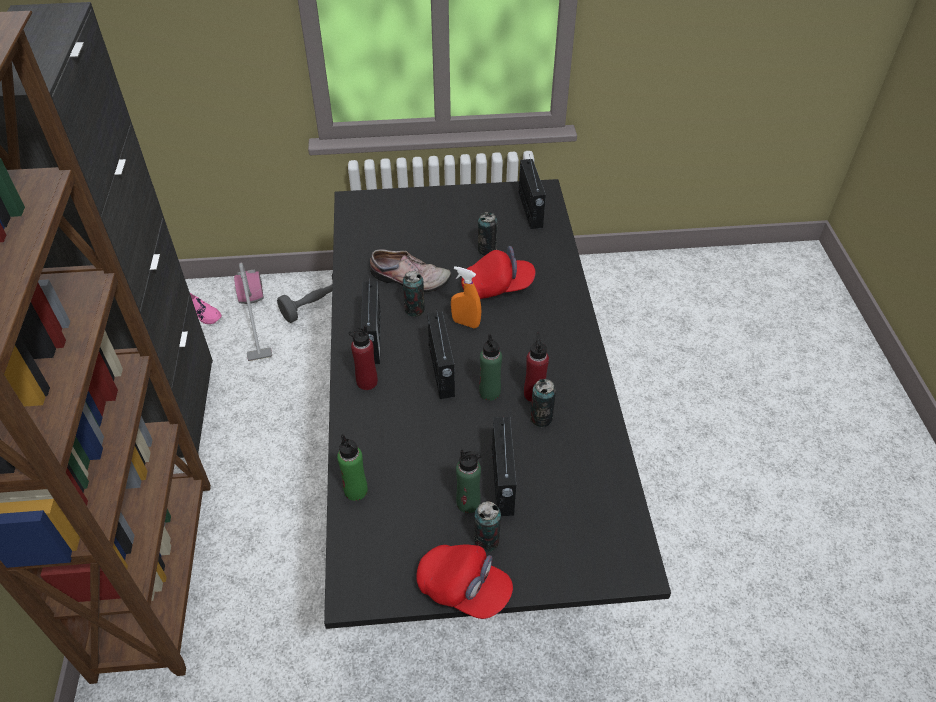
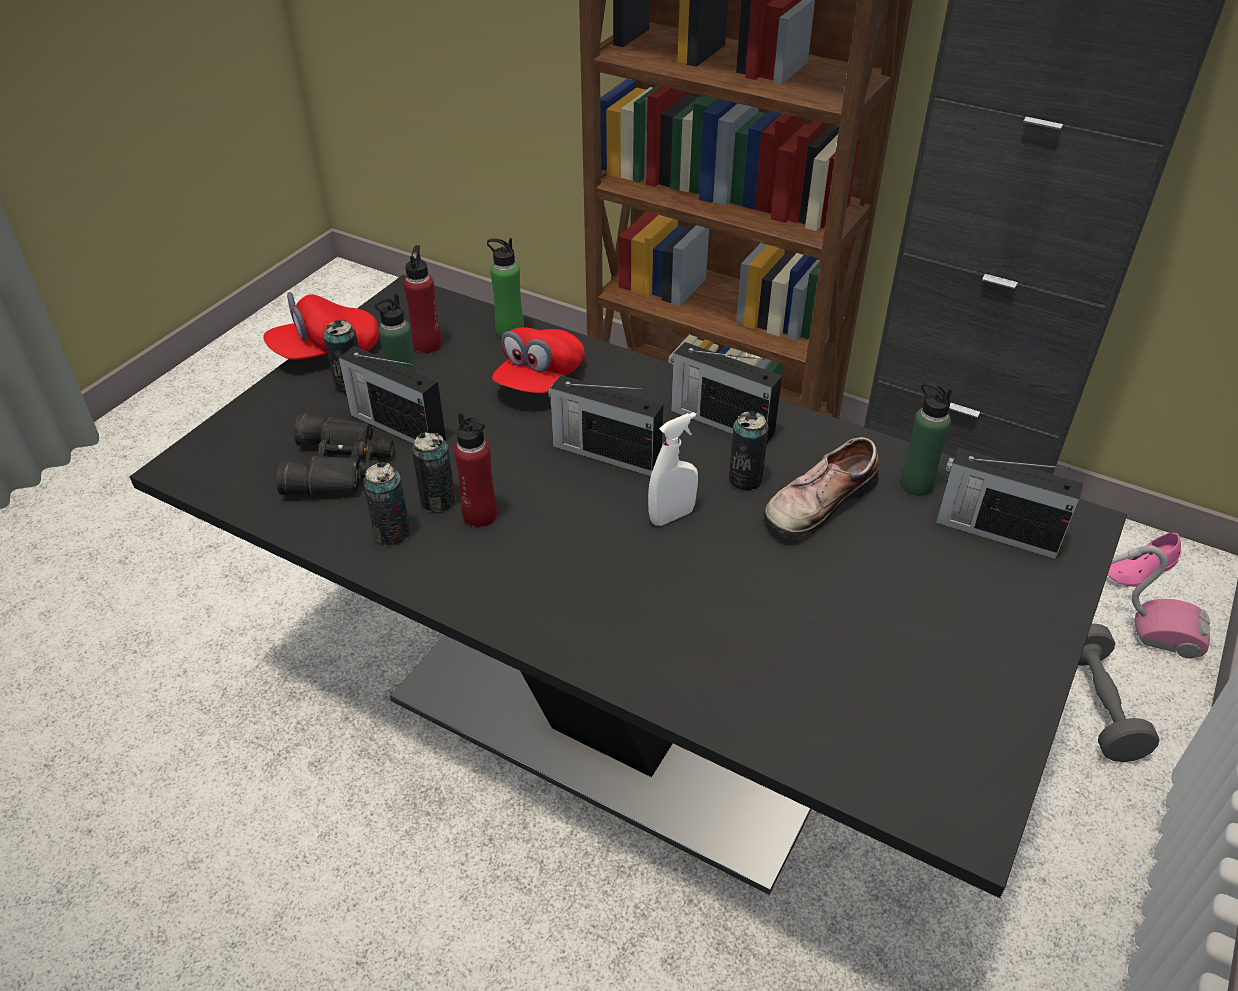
camera: 125 degrees right, 5 degrees down
red bottle [349,325,378,390] -> red bottle moved to [403,245,442,354]
orange spray bottle [451,266,481,328] -> white spray bottle [648,412,698,526]
red cap [461,246,536,299] -> red cap moved to [492,327,585,393]
can [478,212,497,256] -> can moved to [363,462,411,545]
green bottle [479,334,502,401] -> green bottle moved to [900,382,953,496]
radio [518,154,546,229] -> radio moved to [936,448,1083,559]
none -> black binoculars [276,413,394,495]

